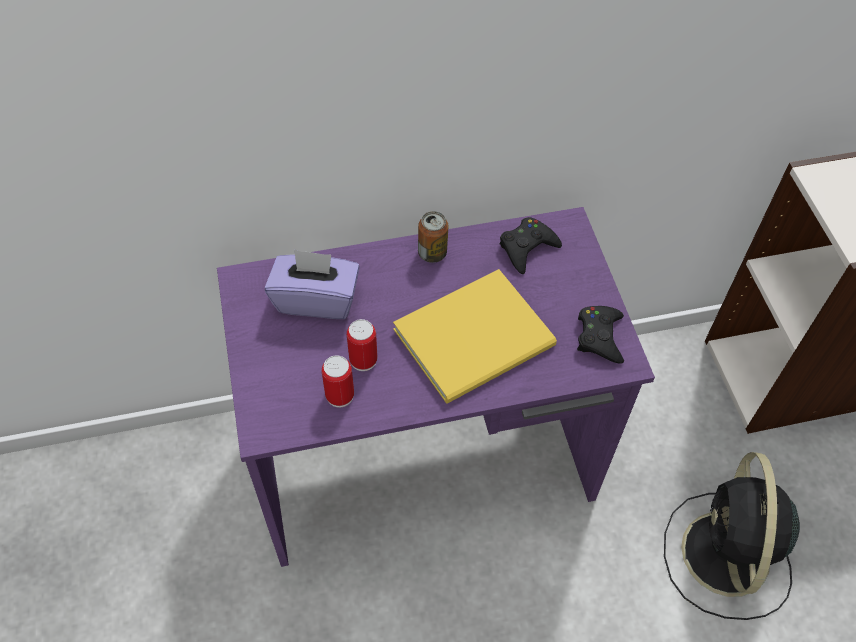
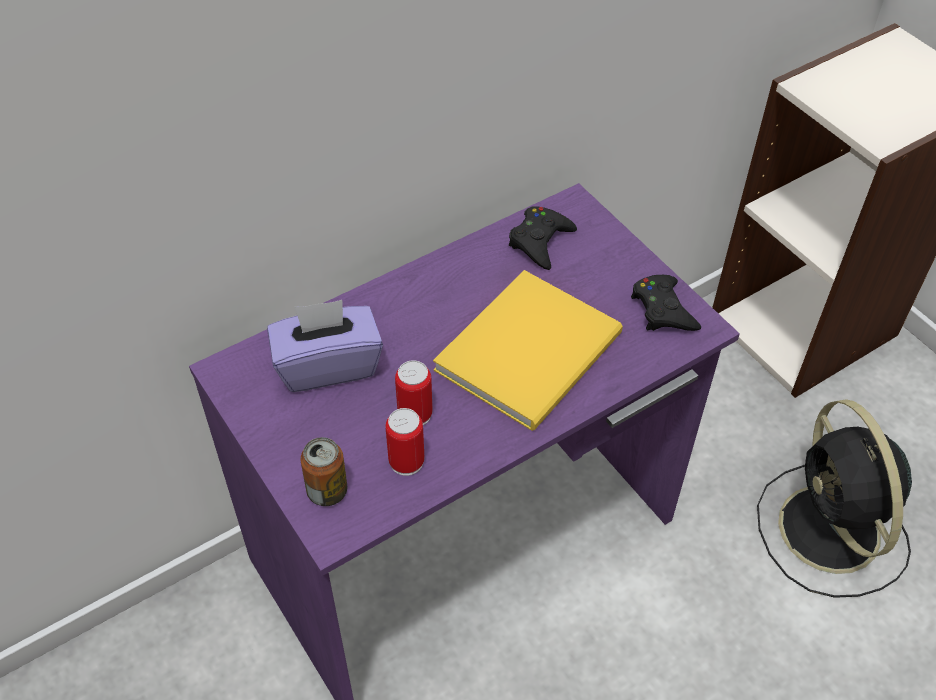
camera: 20 degrees left, 5 degrees down
can [418,211,449,263] -> can moved to [300,437,347,506]

